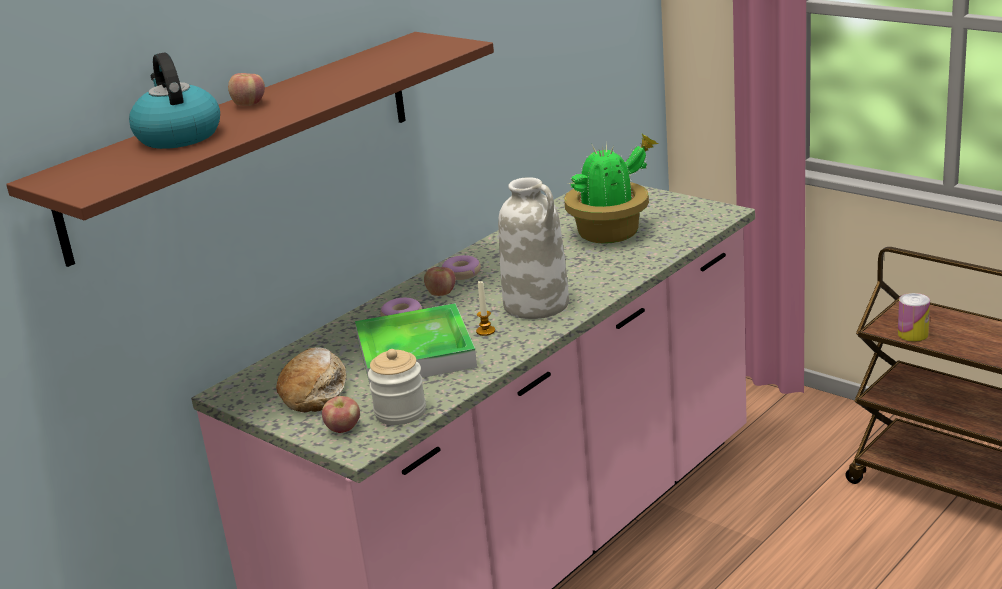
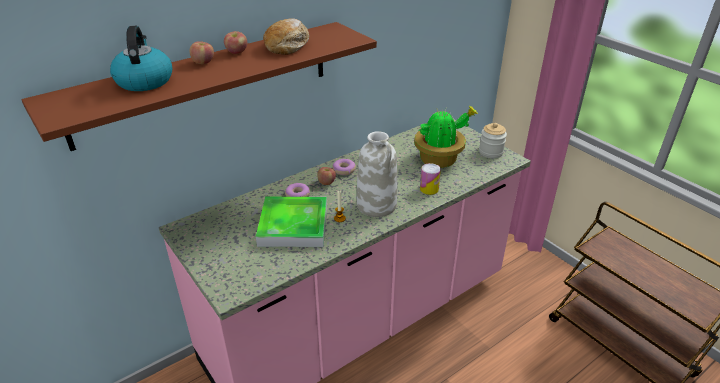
camera: 10 degrees right, 10 degrees up
bread [276,347,347,412] -> bread moved to [263,18,309,55]
apple [322,396,360,433] -> apple moved to [224,31,247,54]
jar [368,349,426,425] -> jar moved to [479,123,507,158]
can [898,293,930,342] -> can moved to [420,163,441,195]

